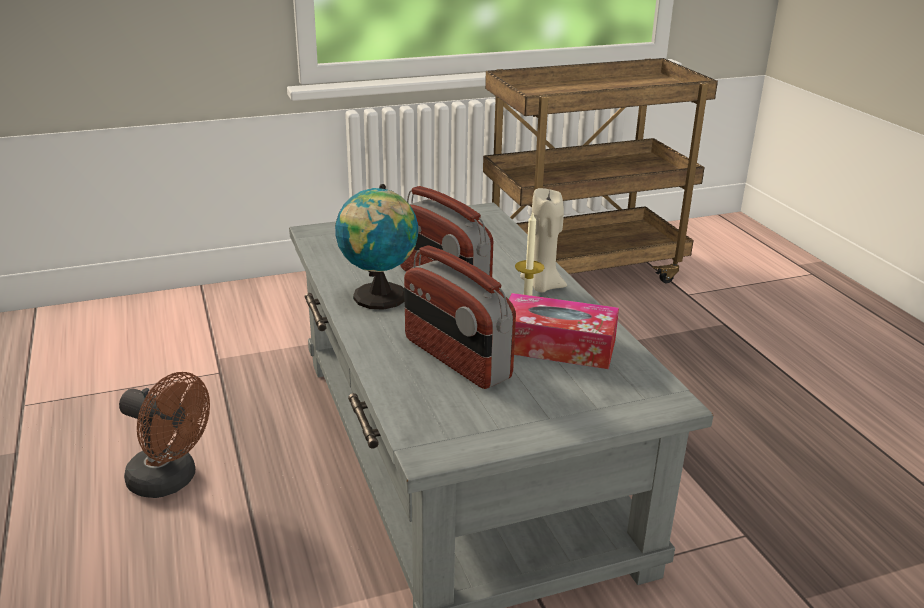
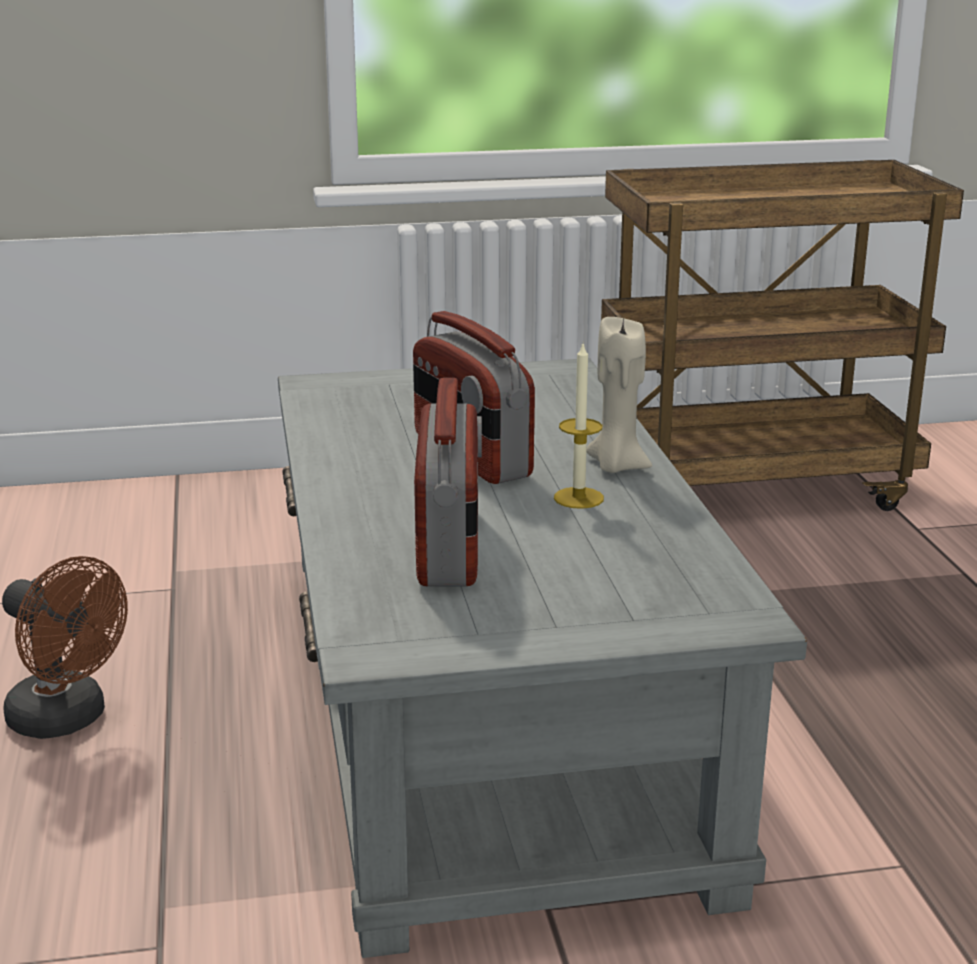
camera: 10 degrees right, 5 degrees down
globe [335,184,418,310] -> none
radio [404,245,516,389] -> radio turned 150 degrees counterclockwise [414,378,482,587]
tissue box [509,293,619,369] -> none

